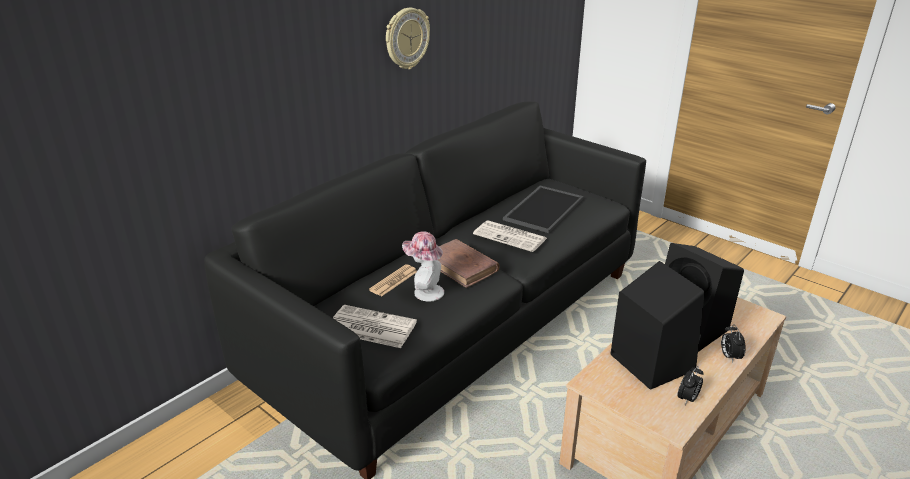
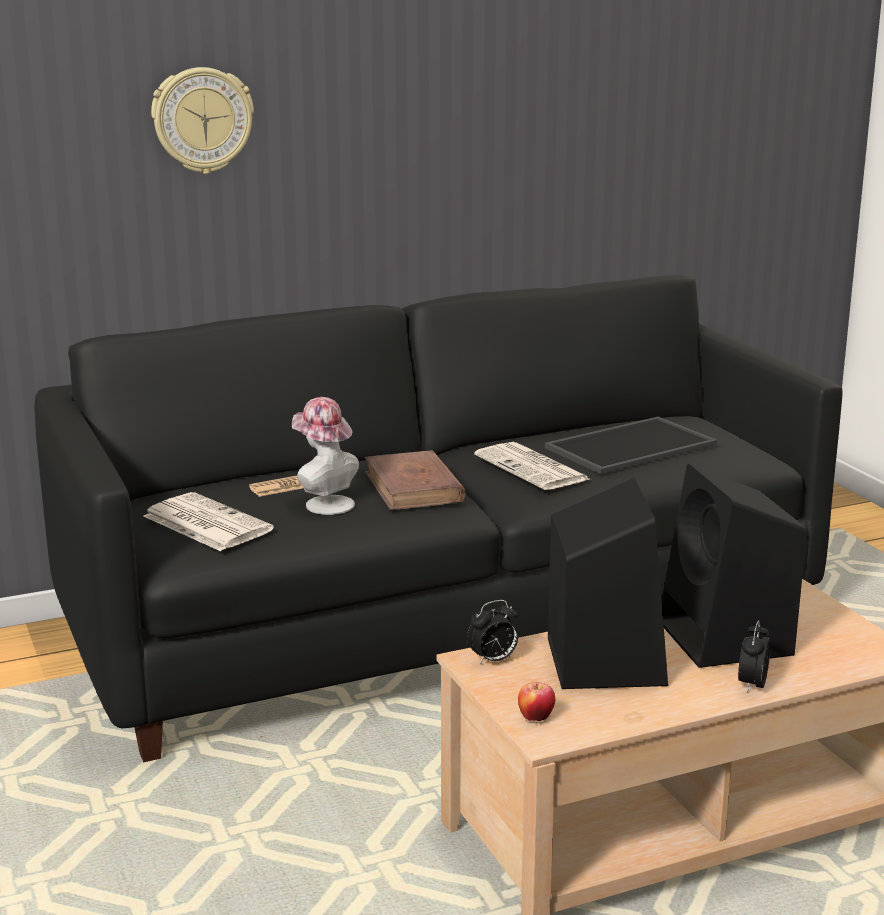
camera: 25 degrees right, 10 degrees down
wall clock [386,8,430,69] -> wall clock moved to [151,67,254,174]
alarm clock [677,366,704,405] -> alarm clock moved to [467,600,518,665]
none -> apple [518,682,555,721]

